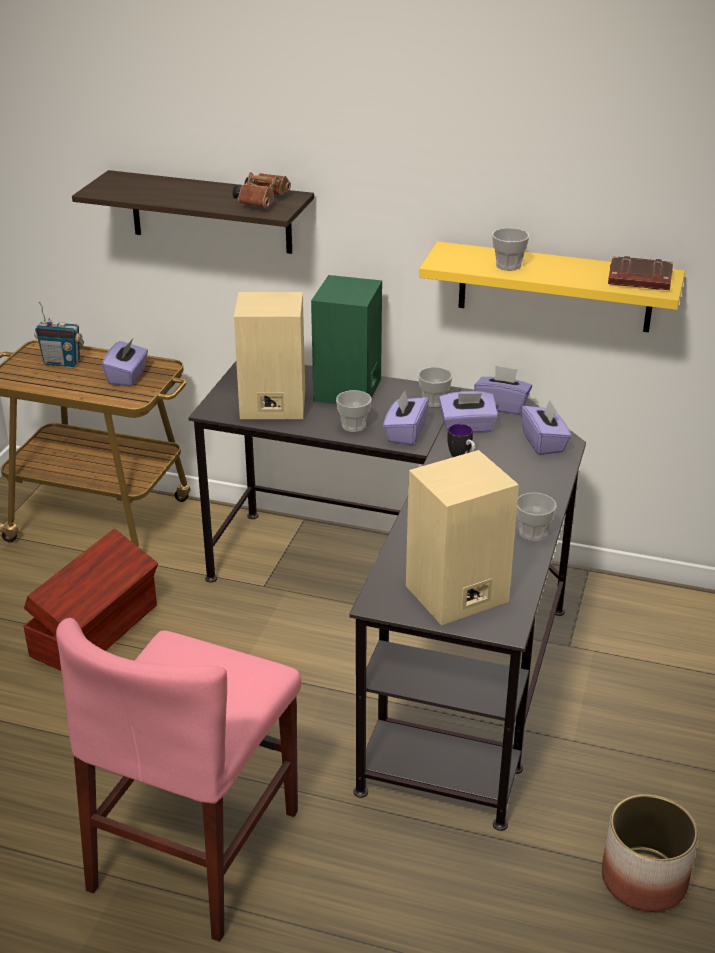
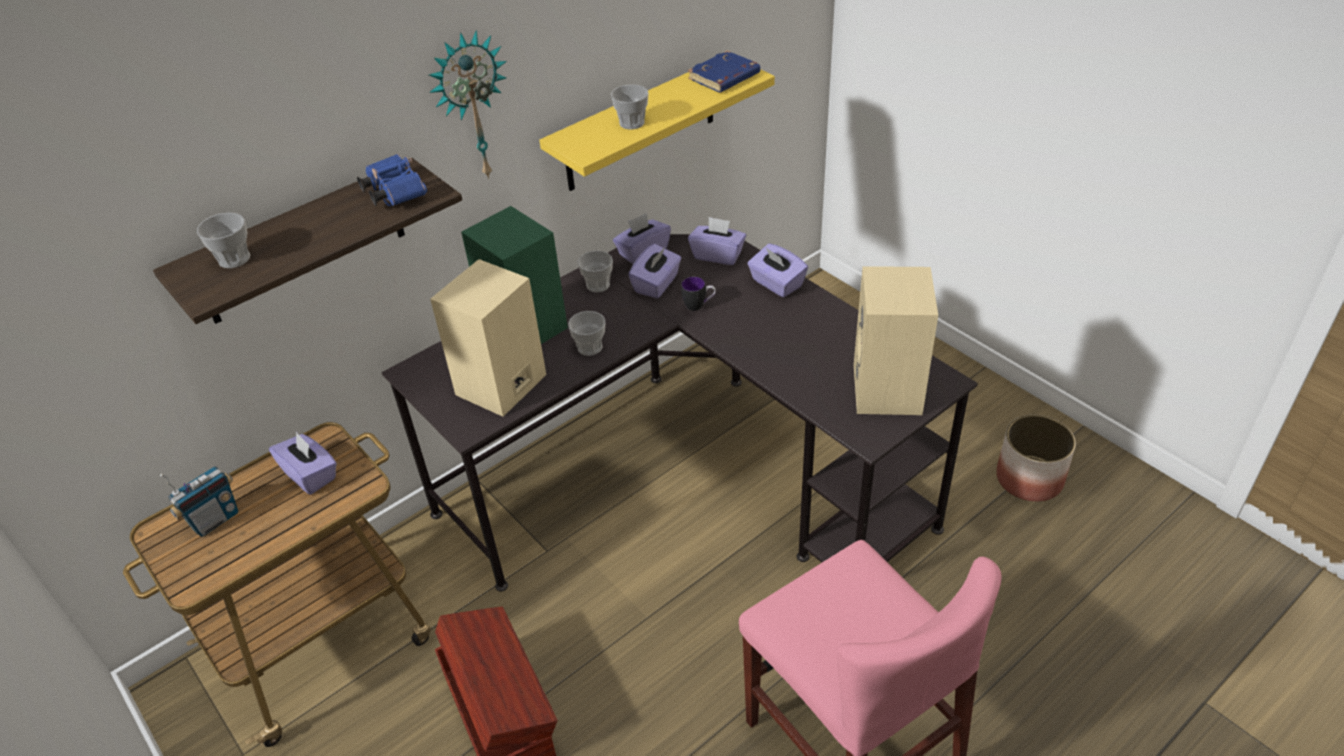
camera: 55 degrees left, 10 degrees up
brown binoculars [233,172,291,208] -> blue binoculars [357,154,427,206]
purple tissue box [383,390,429,446] -> purple tissue box moved to [748,244,808,297]
cup [517,493,557,541] -> cup moved to [197,212,250,268]
brown book [608,256,673,290] -> blue book [688,50,760,92]
none -> wall clock [429,30,507,179]

